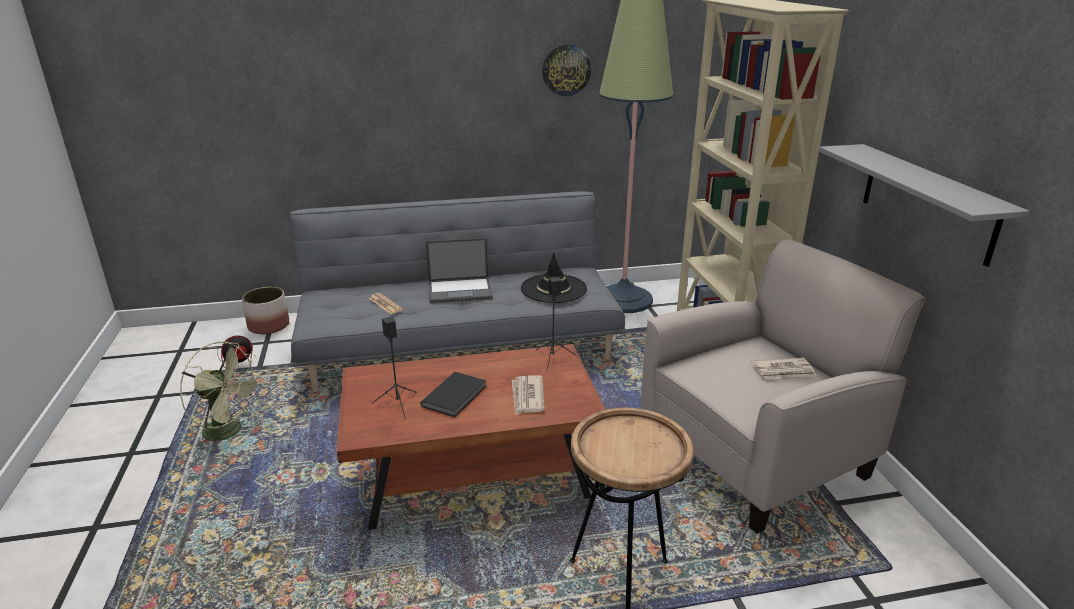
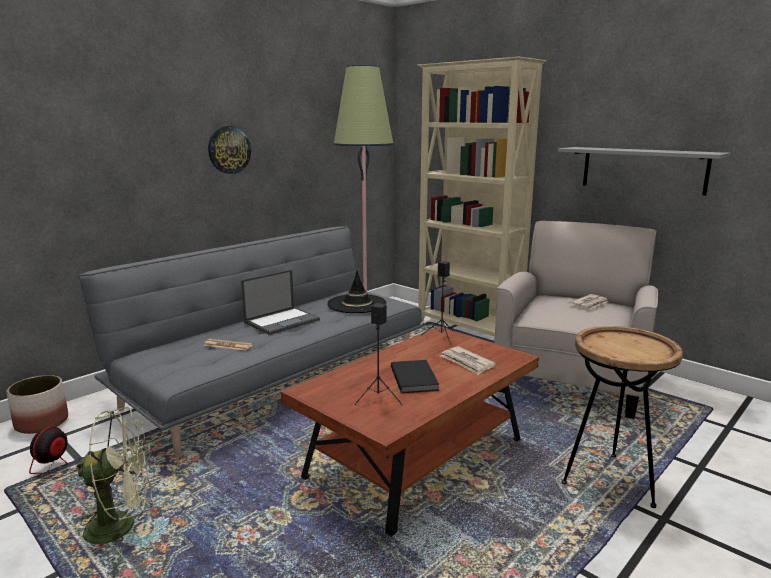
camera: 35 degrees left, 10 degrees down
wall clock [542,44,591,96] -> wall clock moved to [208,126,251,174]

